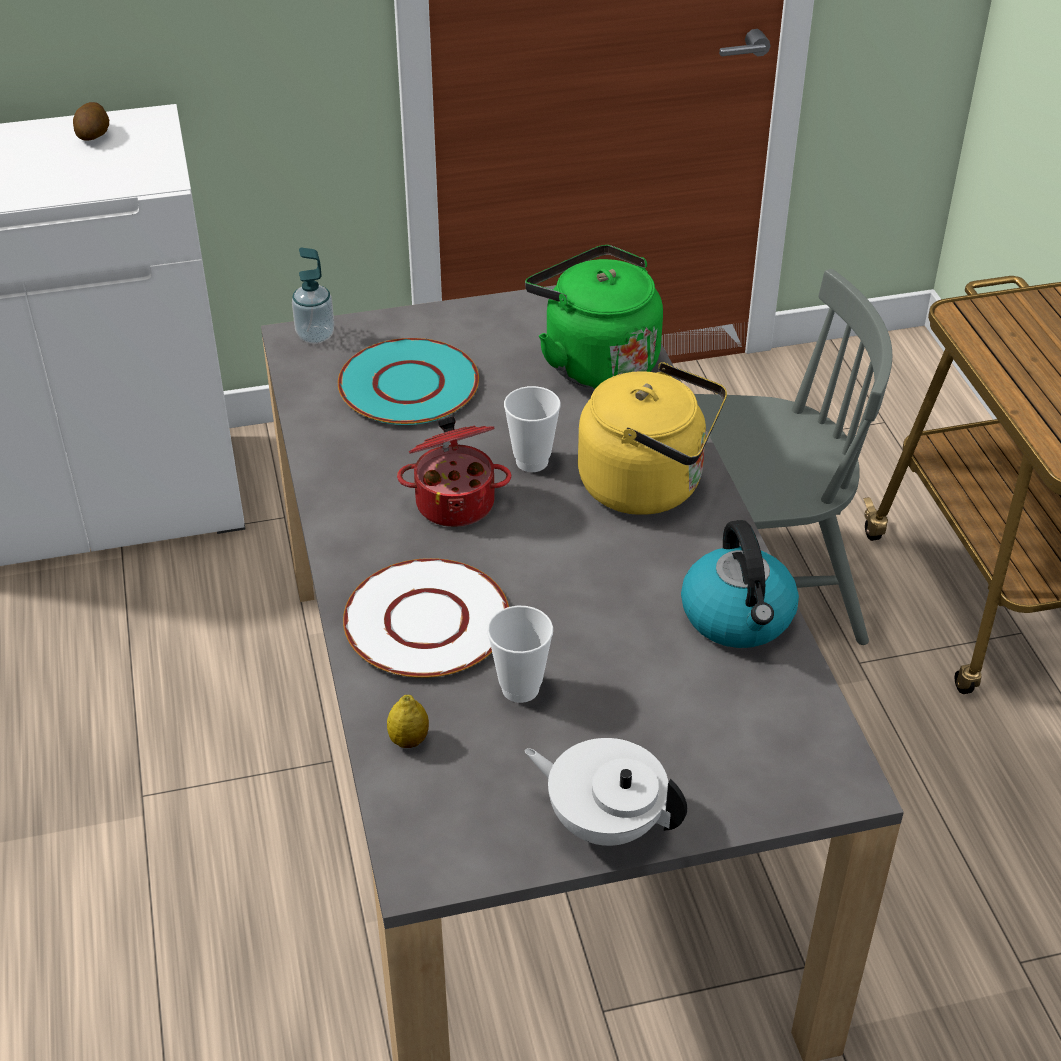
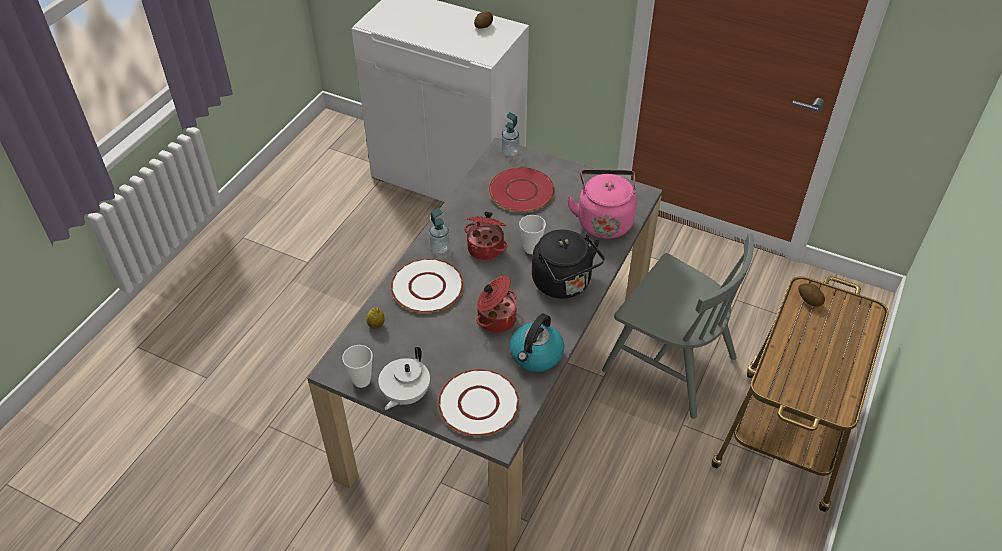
camera: 40 degrees right, 5 degrees up
turquoise plate [338,338,479,425] -> red plate [489,167,555,212]
cup [487,606,553,703] -> cup moved to [342,345,373,388]
white teapot [524,738,687,846] -> white teapot turned 135 degrees counterclockwise [378,346,430,410]
green kettle [525,245,663,389] -> pink kettle [567,170,637,239]
yellow kettle [578,362,727,515] -> black kettle [532,229,605,299]
none -> soap dispenser [429,208,450,254]
none -> white plate [438,369,519,436]
none -> cooking pot [476,276,517,333]
none -> potato [798,283,825,307]

